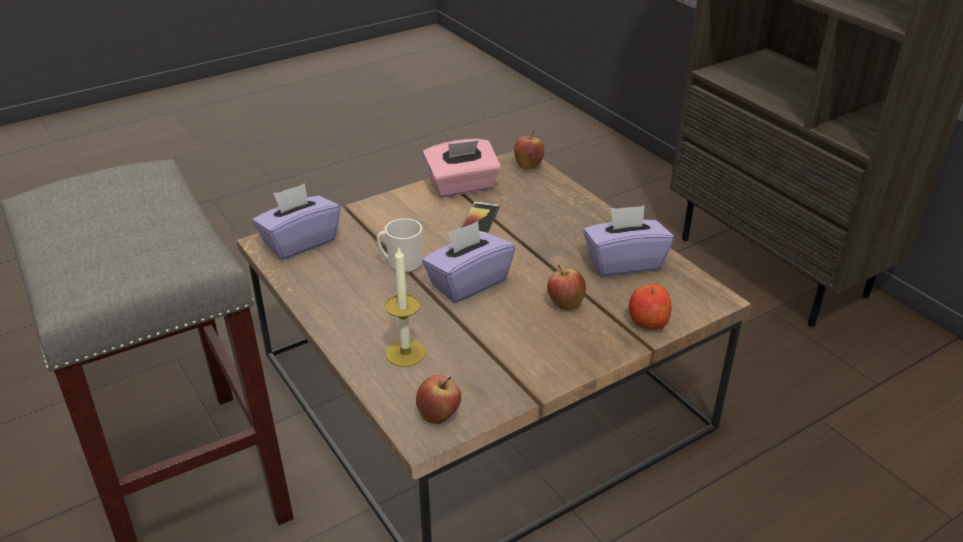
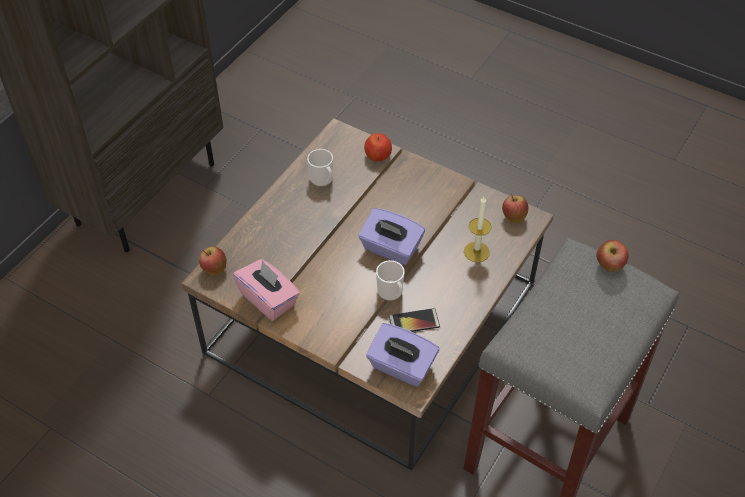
camera: 115 degrees left, 15 degrees up
phone [461,201,500,234] -> phone moved to [389,308,440,332]
apple [547,265,586,310] -> apple moved to [596,240,629,272]
purple tissue box [583,205,674,276] -> mug [307,149,333,187]

